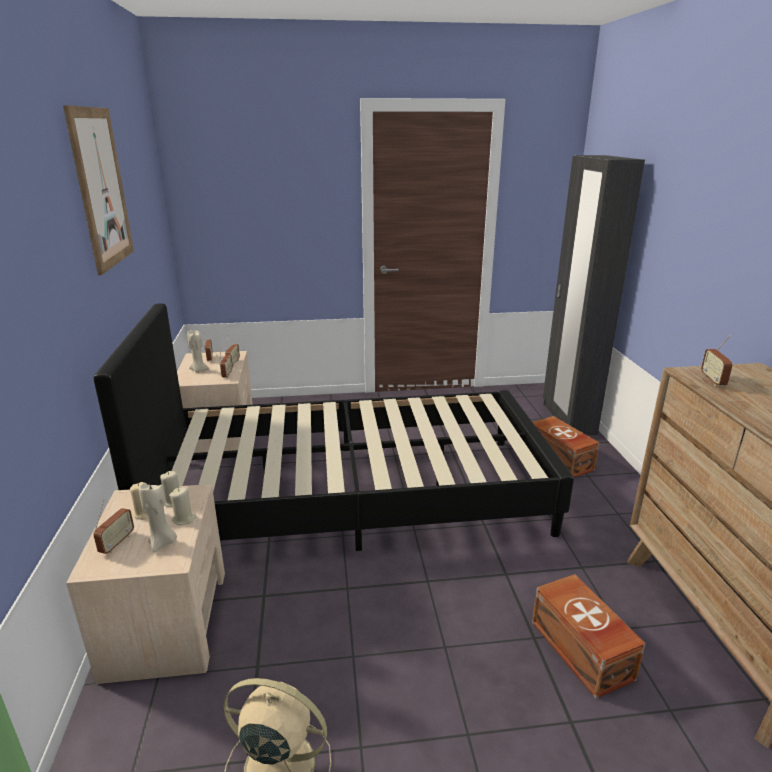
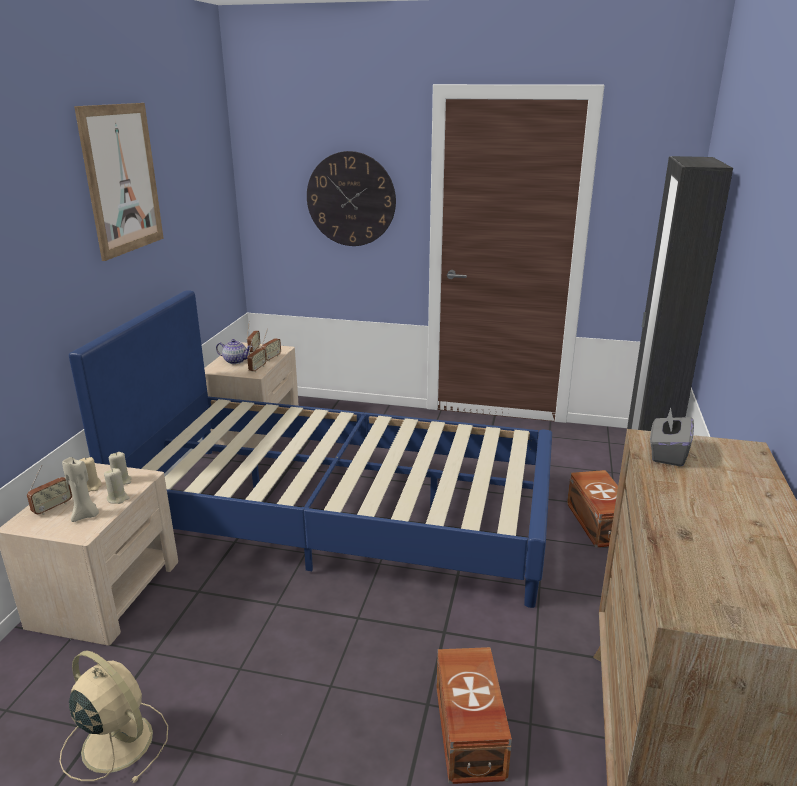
camera: 20 degrees right, 0 degrees up
black bed [94,303,574,551] -> blue bed [69,290,552,608]
beige candle [187,330,209,373] -> teapot [216,339,253,364]
radio [701,335,733,387] -> grey tissue box [650,407,694,467]
none -> wall clock [307,151,396,246]

